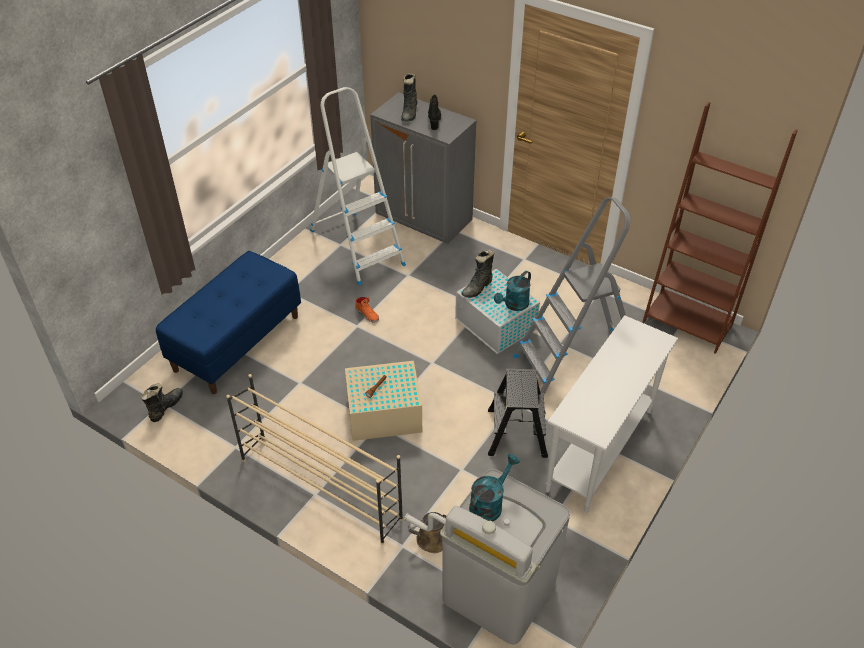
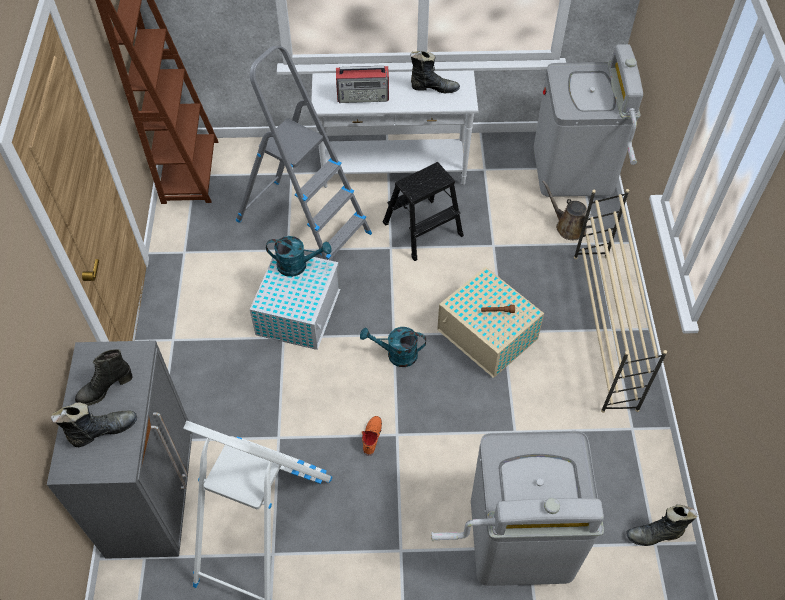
camera: 125 degrees left, 10 degrees up
blue bench [156,251,301,394] -> grey washing machine [431,431,604,586]
black boot [461,250,494,298] -> black boot moved to [410,51,460,93]
turquoise watering can [469,454,520,521] -> turquoise watering can moved to [360,327,426,367]
none -> radio [336,66,389,103]

